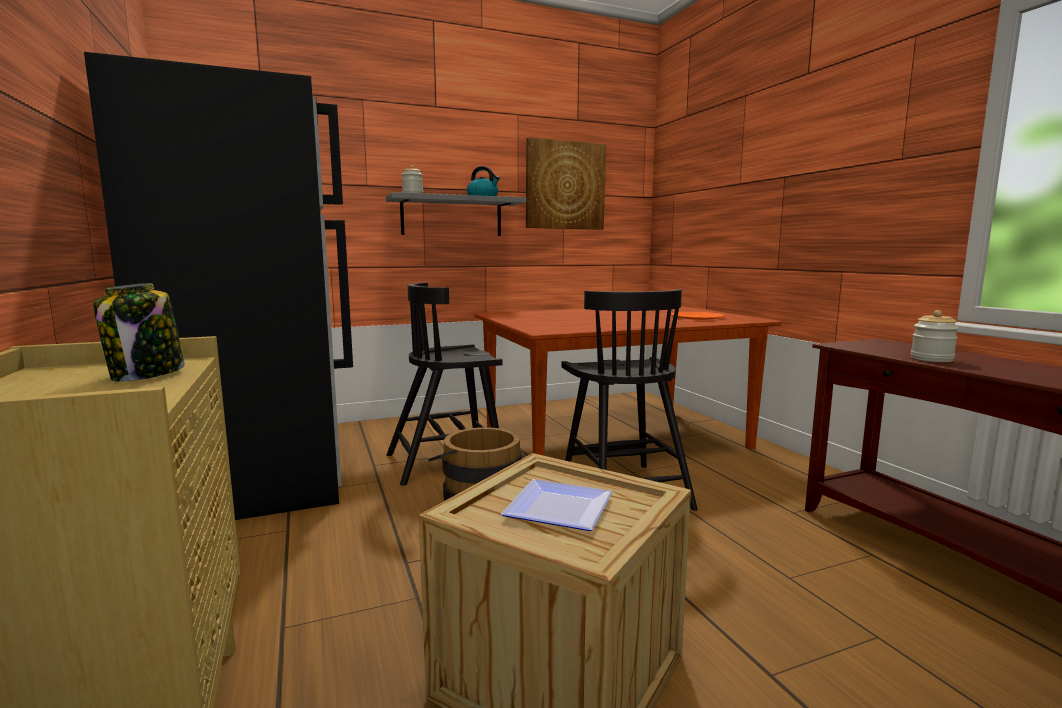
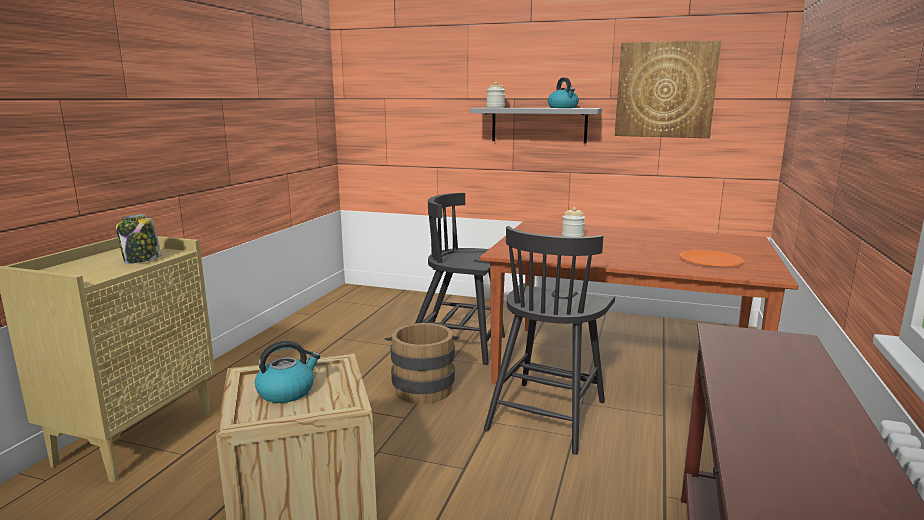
camera: 40 degrees right, 5 degrees up
black fridge [84,52,353,520] -> none
plate [501,479,613,531] -> kettle [255,341,320,403]
jar [911,310,959,362] -> jar moved to [562,207,585,237]

